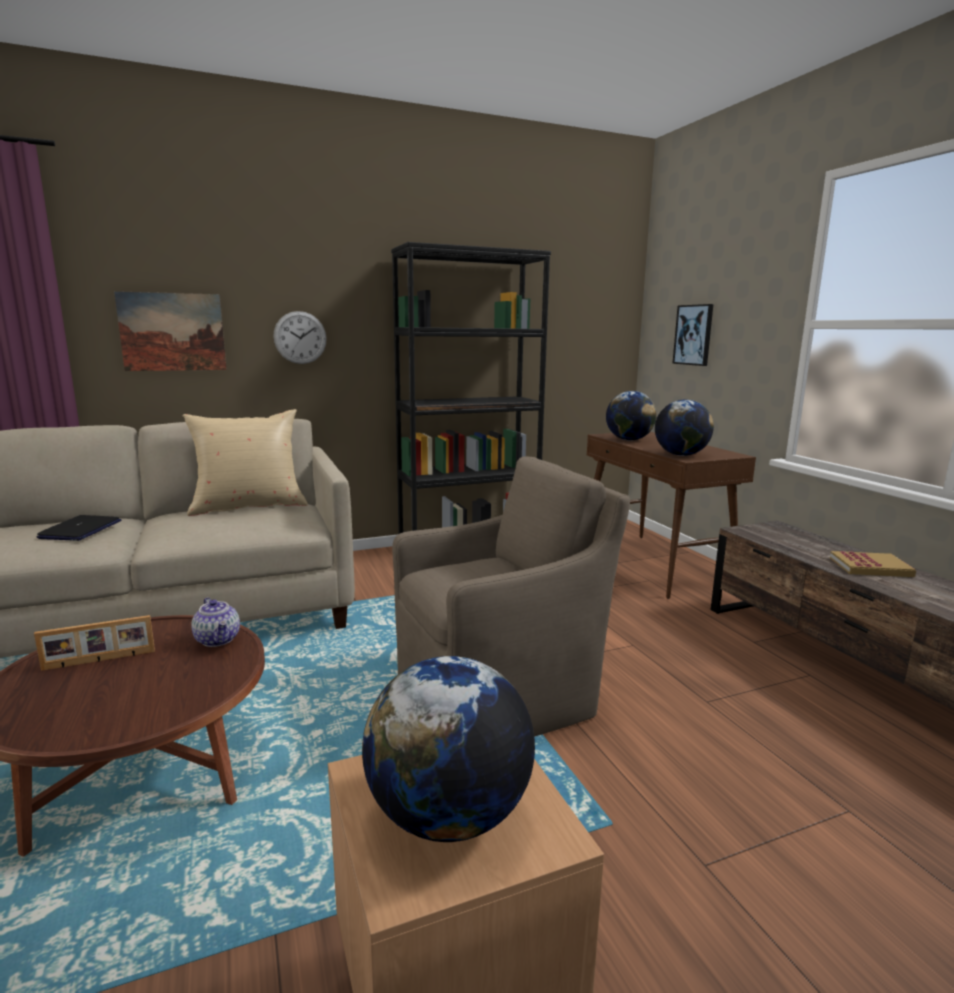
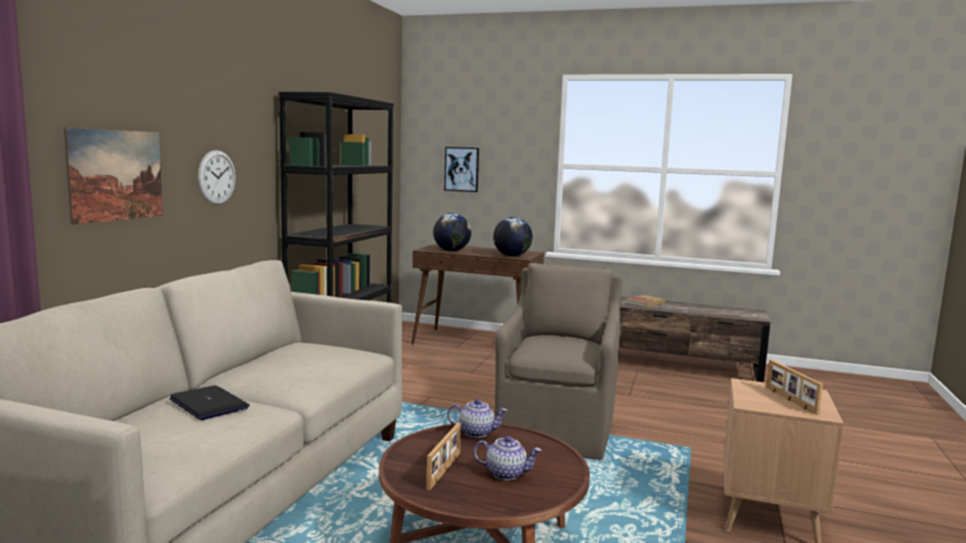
camera: 50 degrees left, 5 degrees down
beige pillow [183,409,308,516] -> none
globe [362,656,535,842] -> picture frame [766,360,823,415]
none -> teapot [473,436,541,480]

